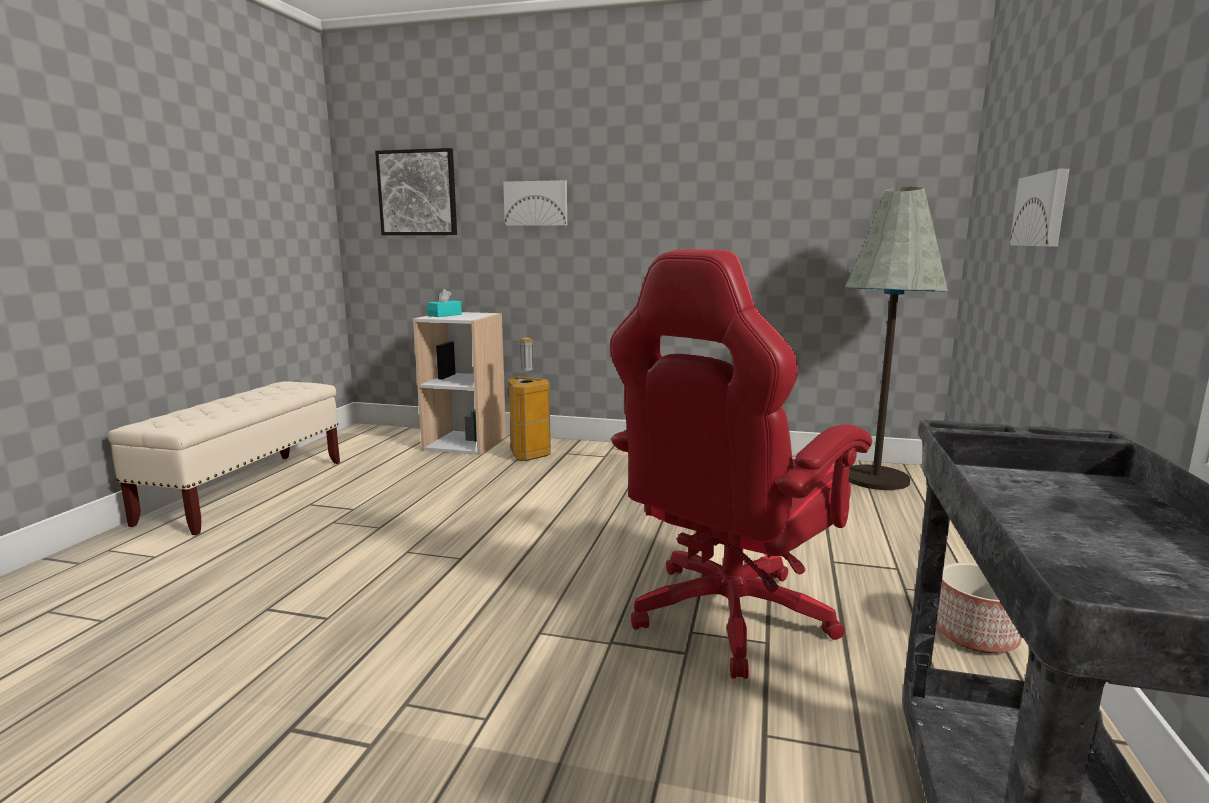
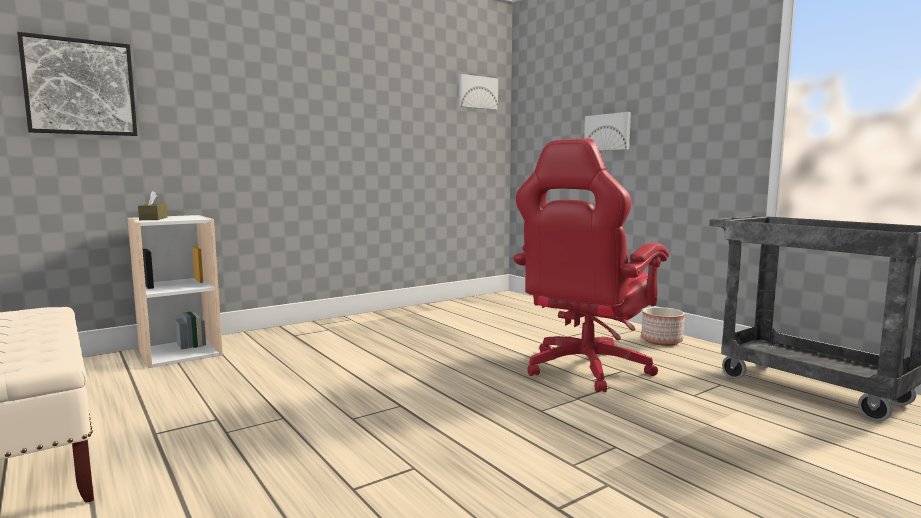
camera: 50 degrees left, 5 degrees down
turquoise tissue box [427,289,462,317] -> brown tissue box [138,191,167,220]
picture [503,180,567,226] -> picture moved to [459,74,498,110]
trash can [508,338,551,461] -> none
red office chair [610,249,872,679] -> red office chair turned 45 degrees clockwise [513,138,669,392]
grey floor lamp [845,187,948,490] -> none

